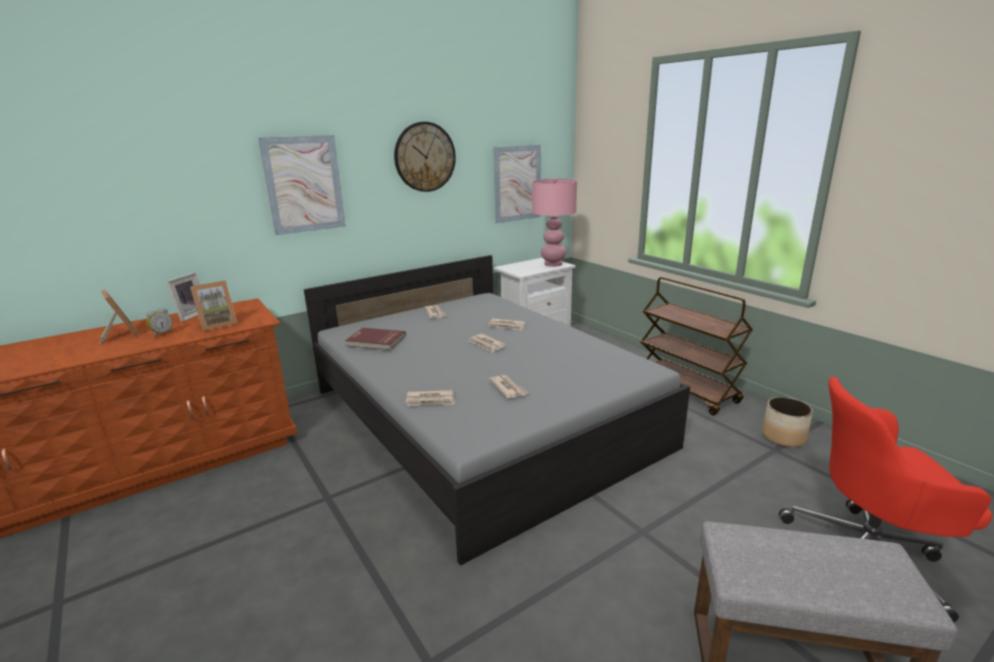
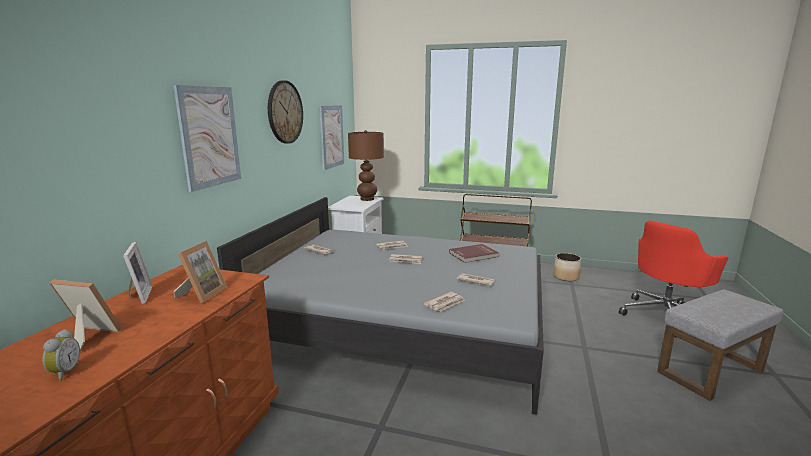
camera: 40 degrees left, 5 degrees down
alarm clock [146,307,173,337] -> alarm clock moved to [43,329,80,381]
red book [345,328,406,350] -> red book moved to [449,244,499,263]
pink table lamp [532,178,577,267] -> brown table lamp [348,130,384,201]

